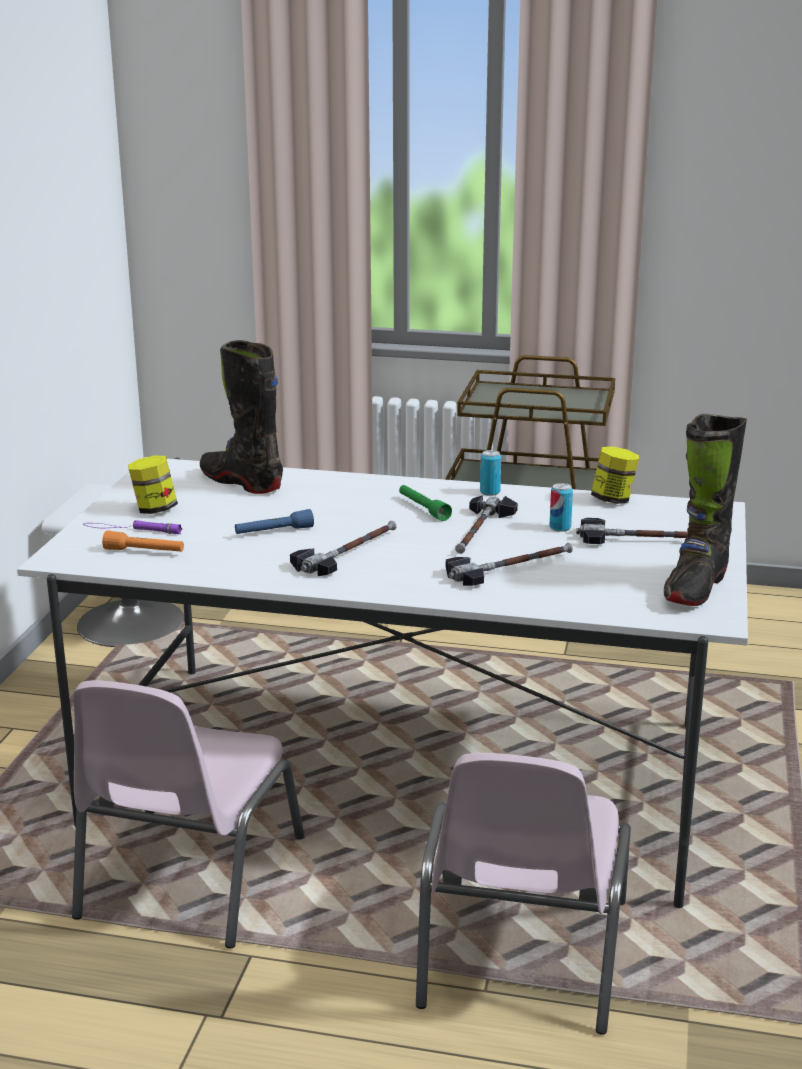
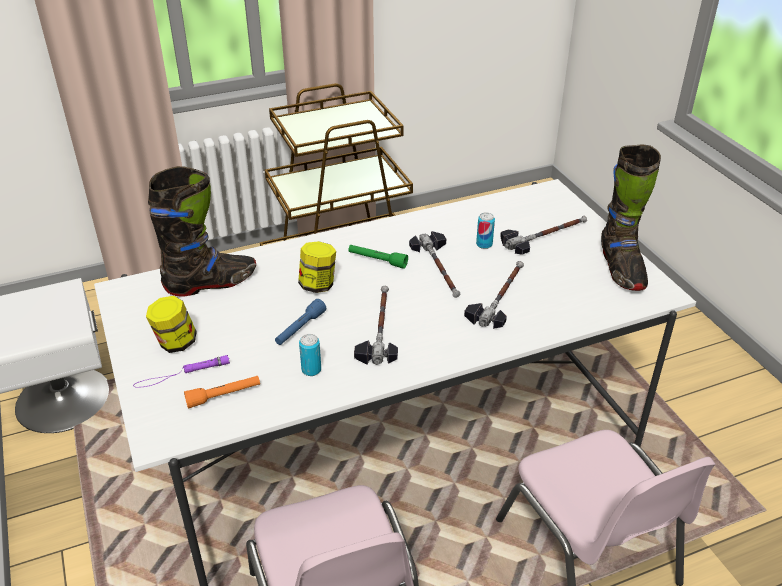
camera: 35 degrees left, 15 degrees up
black boot [200,340,283,494] -> black boot turned 150 degrees clockwise [148,166,256,297]
can [480,450,501,496] -> can moved to [299,334,321,376]
jar [591,446,639,504] -> jar moved to [298,241,336,293]

